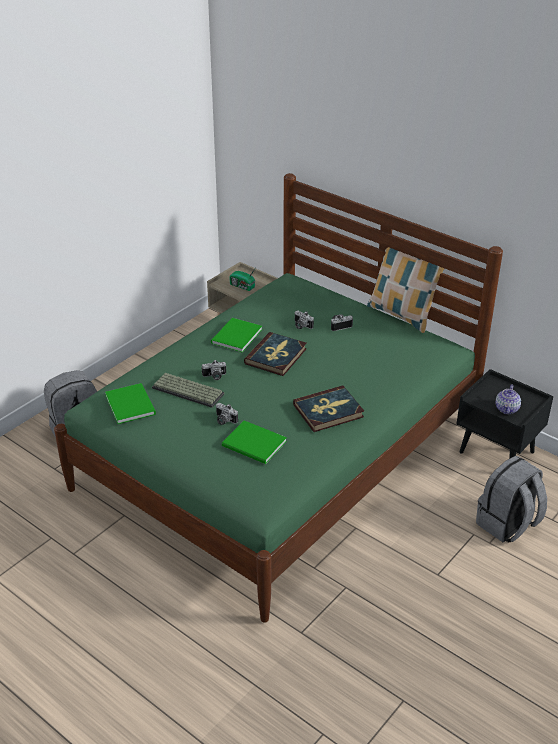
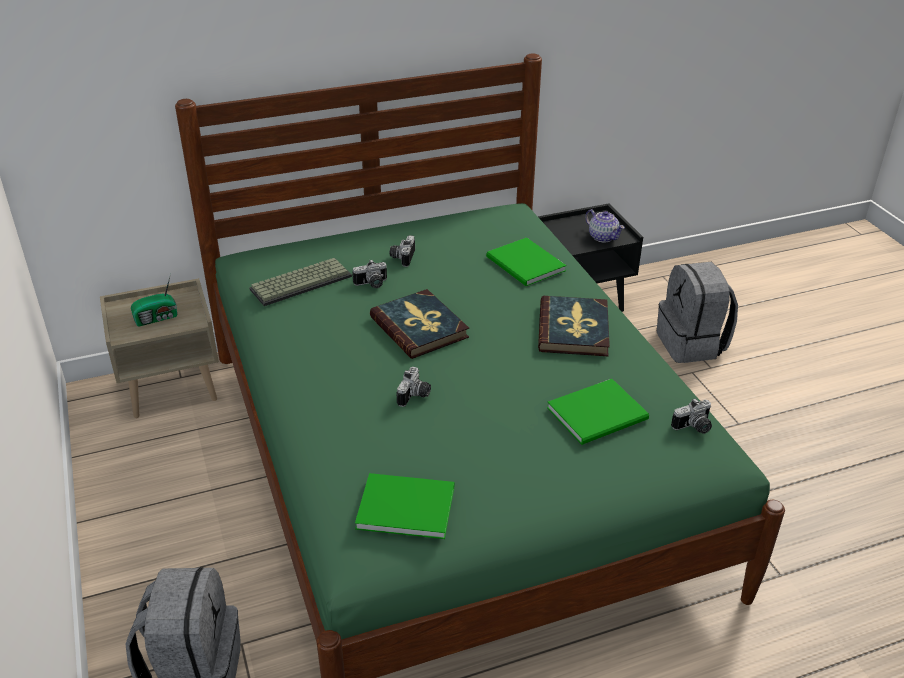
camera: 60 degrees left, 0 degrees up
keyboard [152,373,224,408] -> keyboard moved to [249,258,352,306]
green book [211,318,262,352] -> green book moved to [486,238,566,286]
camera [216,403,238,425] -> camera moved to [671,398,712,434]
pillow [367,247,445,333] -> none

